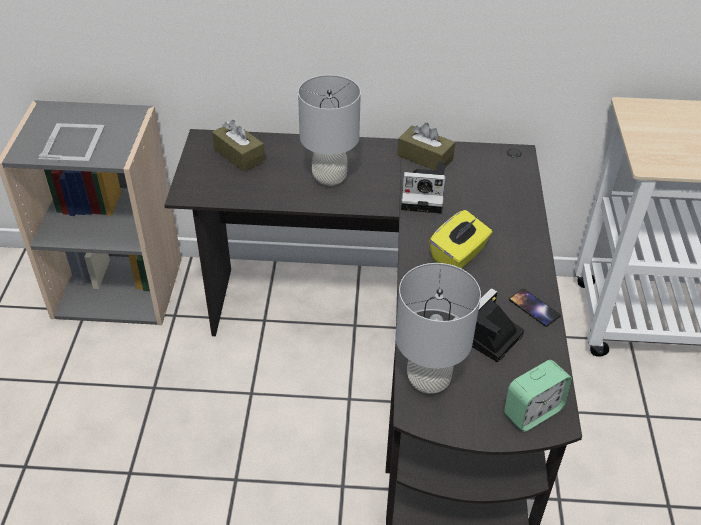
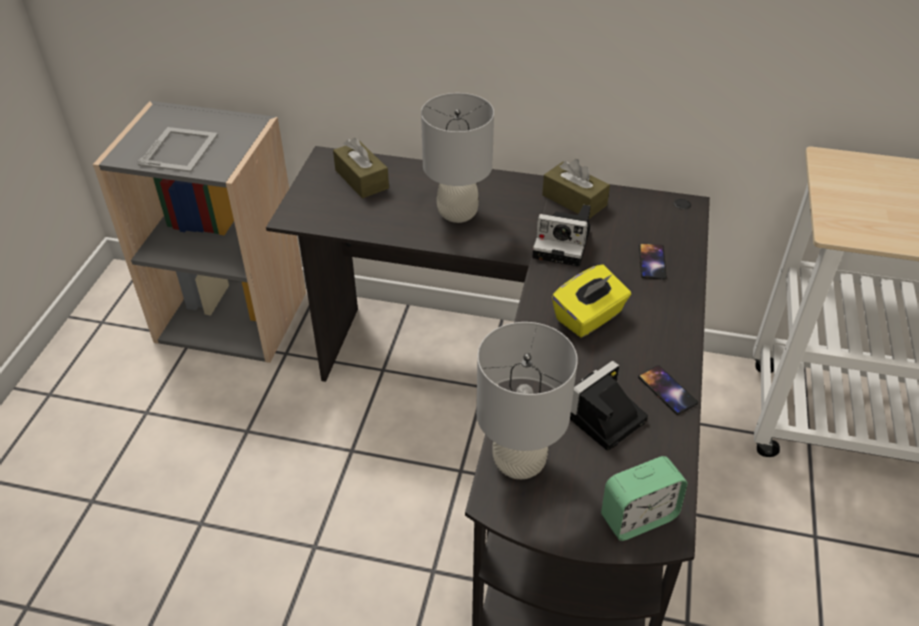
camera: 10 degrees right, 0 degrees up
none -> phone [639,243,667,280]

